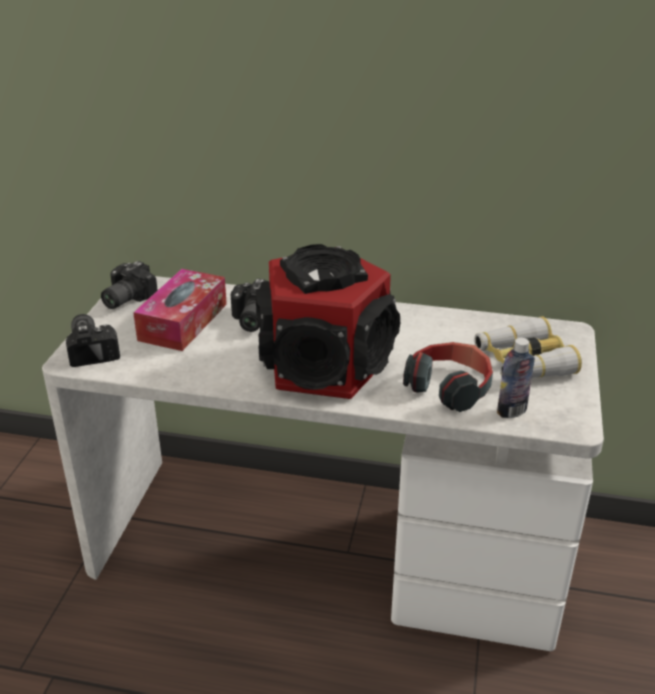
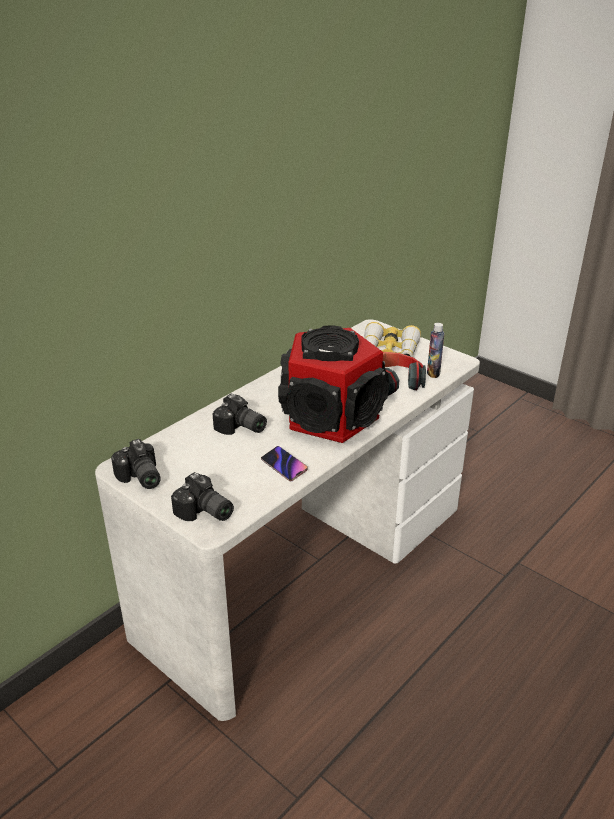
camera: 60 degrees left, 0 degrees up
camera [66,314,120,367] -> camera turned 150 degrees counterclockwise [171,472,234,521]
tissue box [133,269,227,351] -> none
none -> phone [261,446,308,481]

